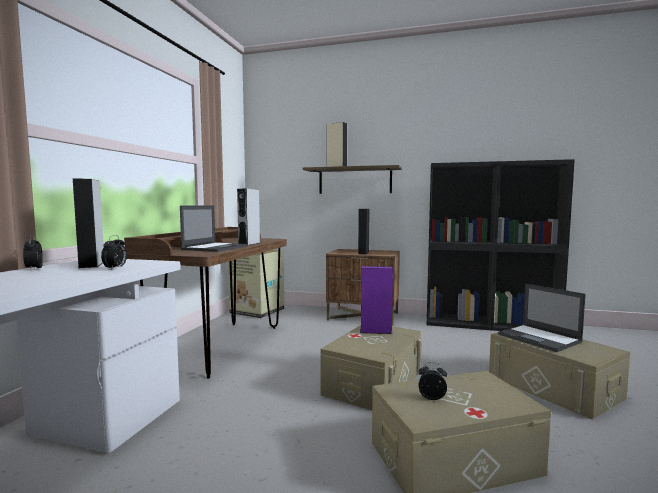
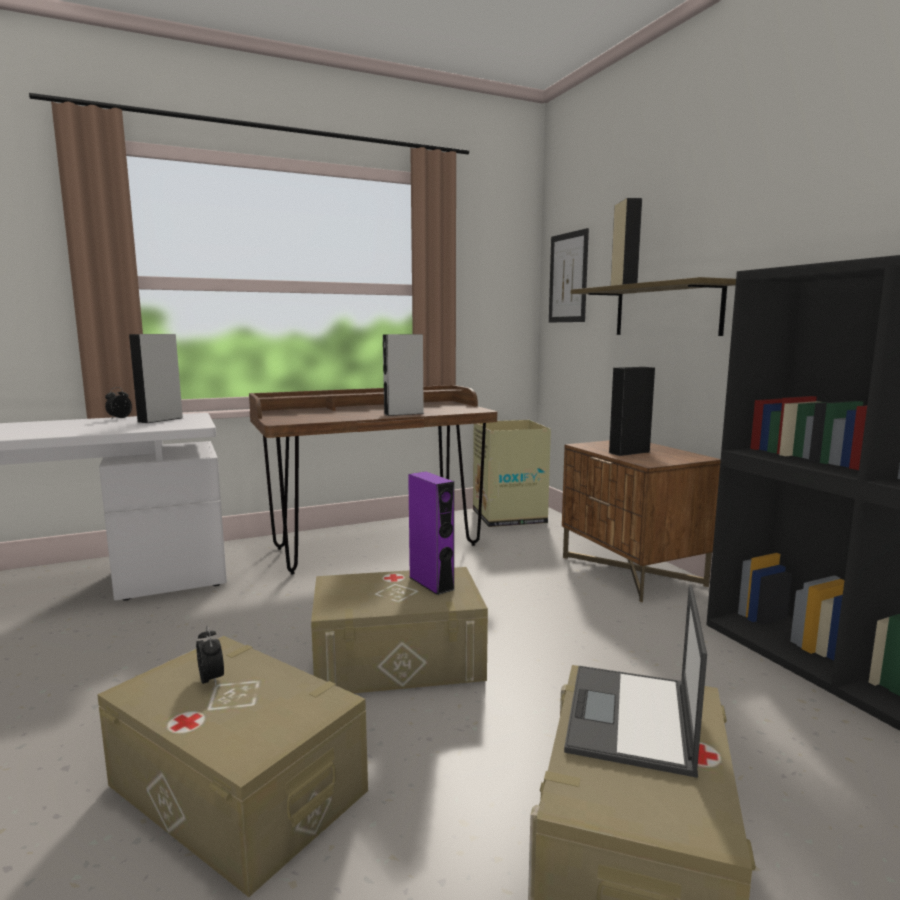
camera: 50 degrees right, 5 degrees up
alarm clock [101,235,127,270] -> none
laptop [180,205,247,252] -> none
none -> picture [549,228,589,323]

